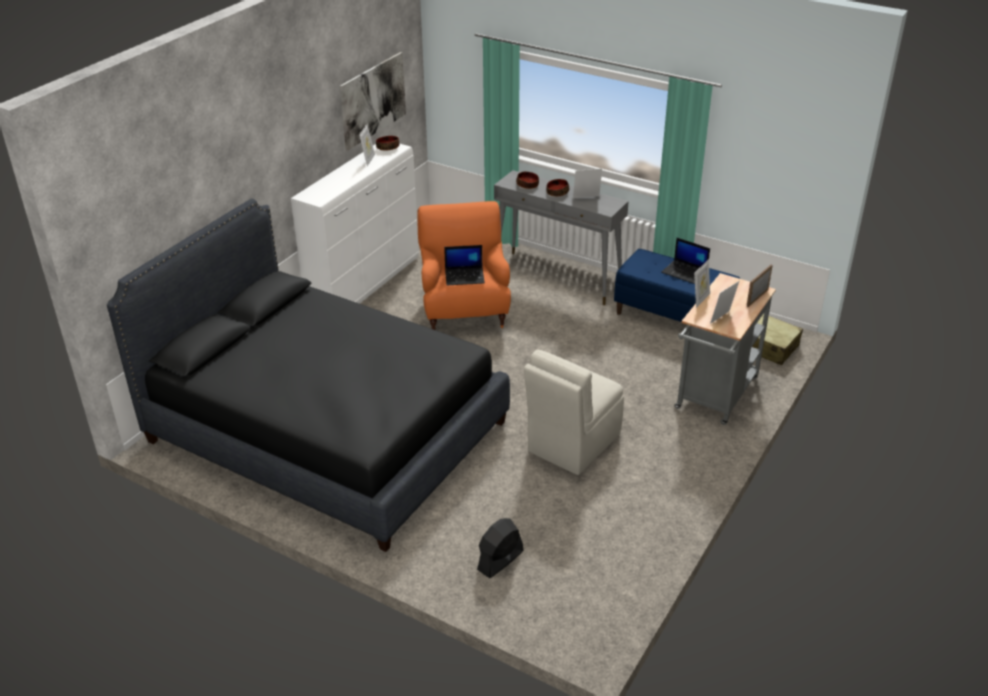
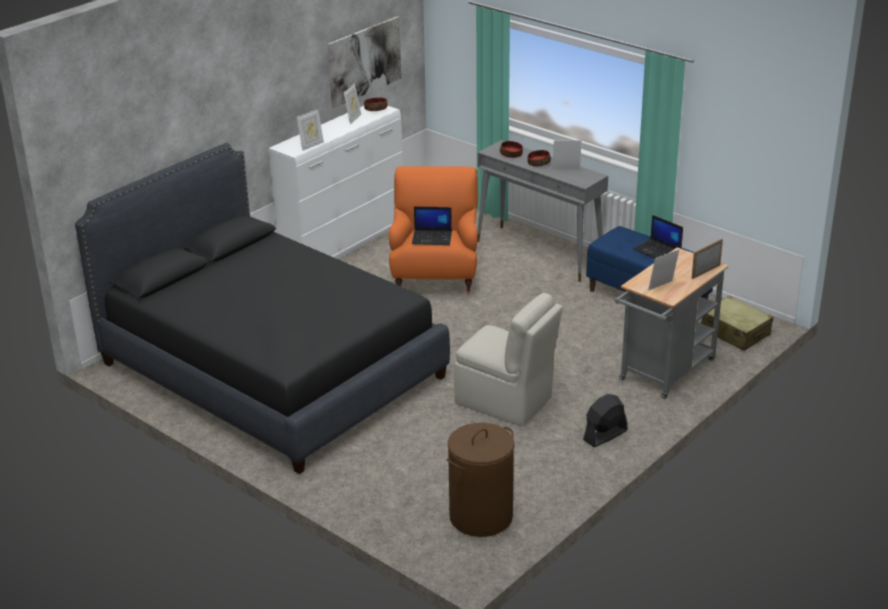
camera: 10 degrees right, 5 degrees down
black fan [477,518,524,578] -> black fan moved to [583,394,628,447]
beige chair [524,350,624,475] -> beige chair turned 105 degrees counterclockwise [454,293,563,426]
picture frame [694,259,710,308] -> picture frame moved to [297,109,324,151]
none -> brown laundry basket [447,423,514,537]

